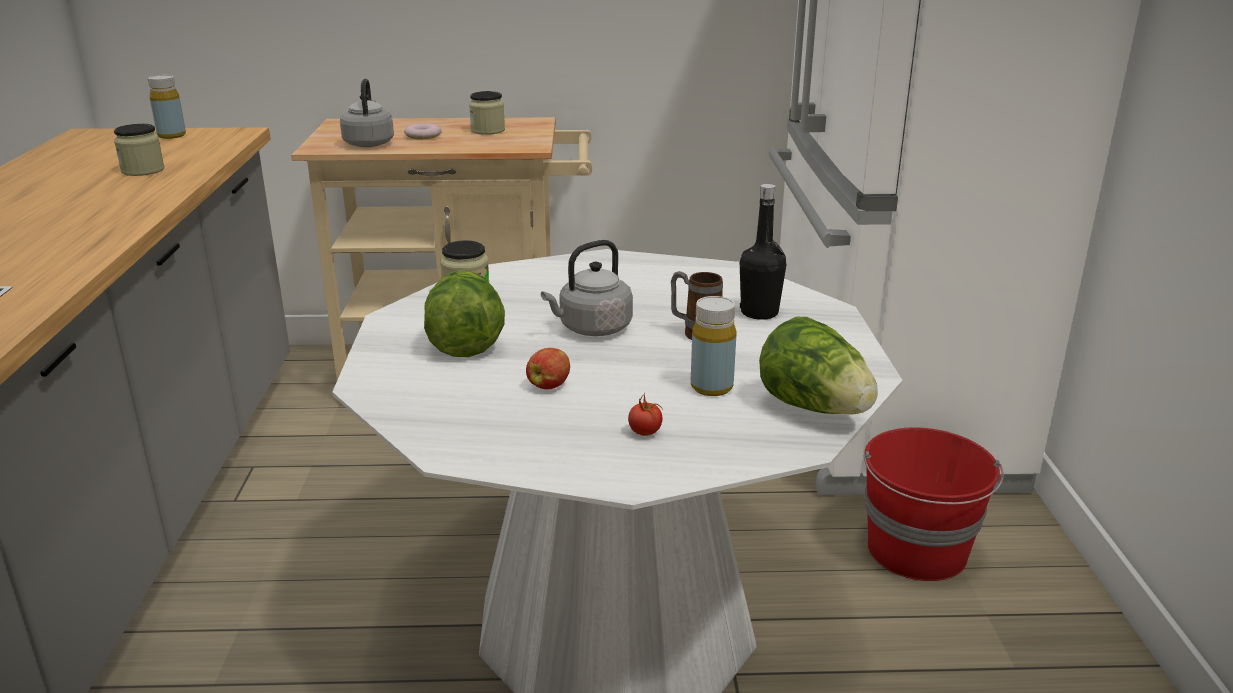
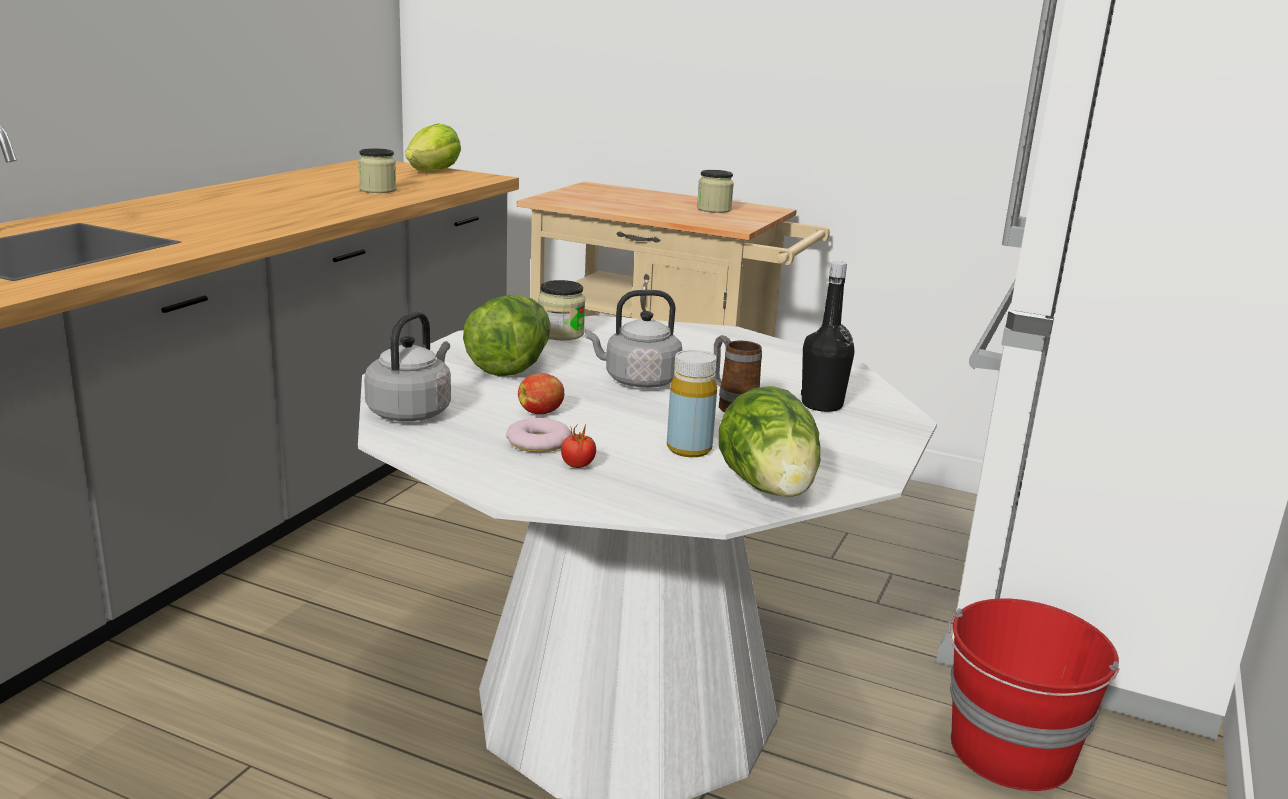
camera: 25 degrees right, 5 degrees down
yellow bottle [148,75,186,139] -> lettuce [405,124,461,172]
grey kettle [340,79,394,147] -> grey kettle moved to [364,311,451,421]
donut [404,124,442,139] -> donut moved to [506,418,572,452]

